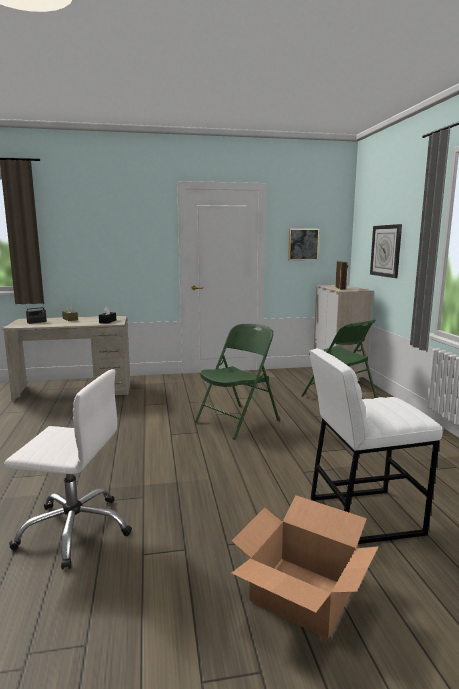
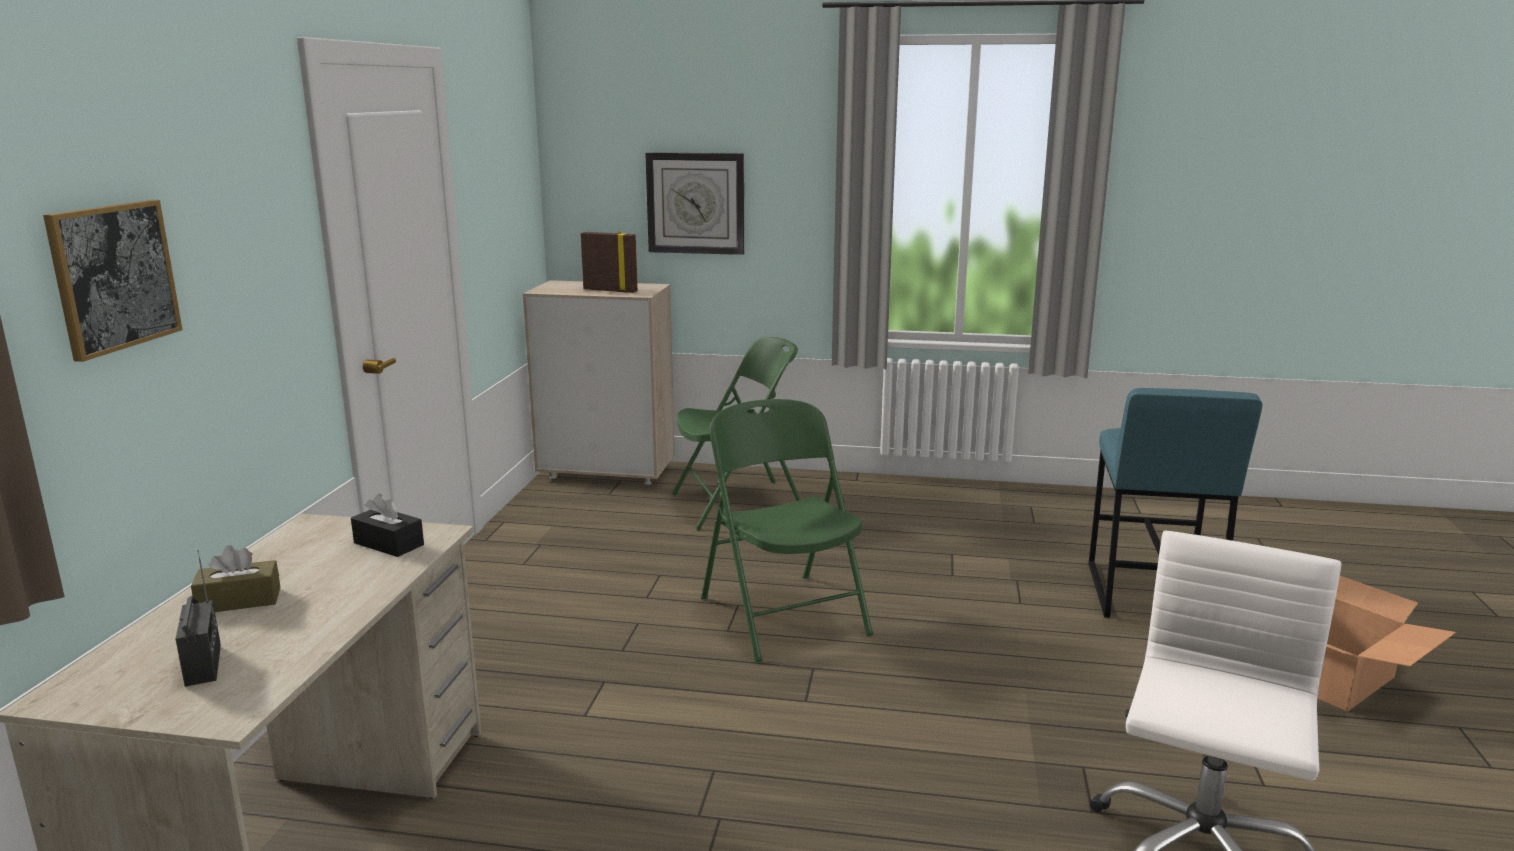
camera: 70 degrees left, 5 degrees up
picture [288,229,319,260] -> picture moved to [43,200,182,362]
white stool [309,348,443,544] -> blue stool [1088,388,1262,618]

